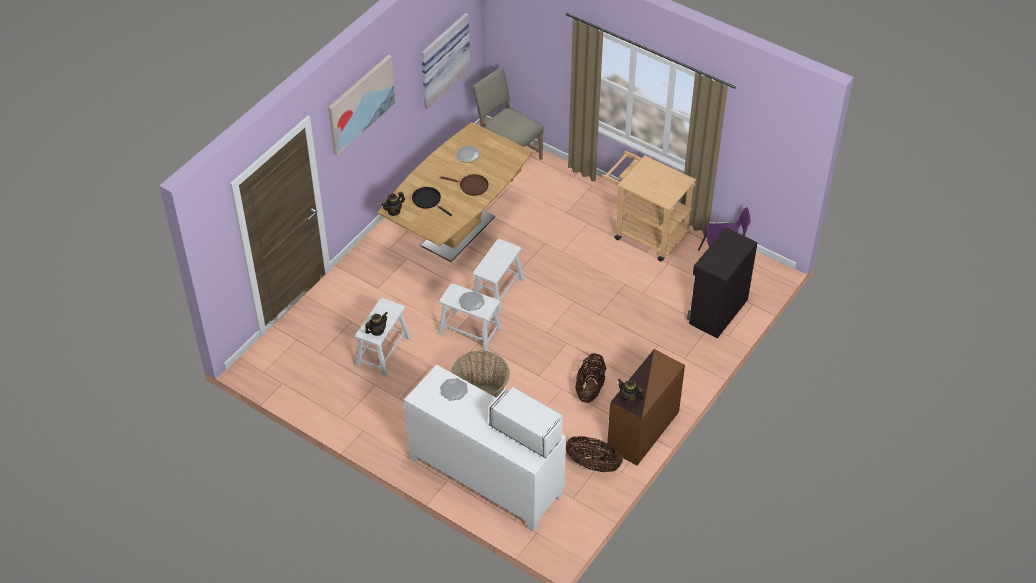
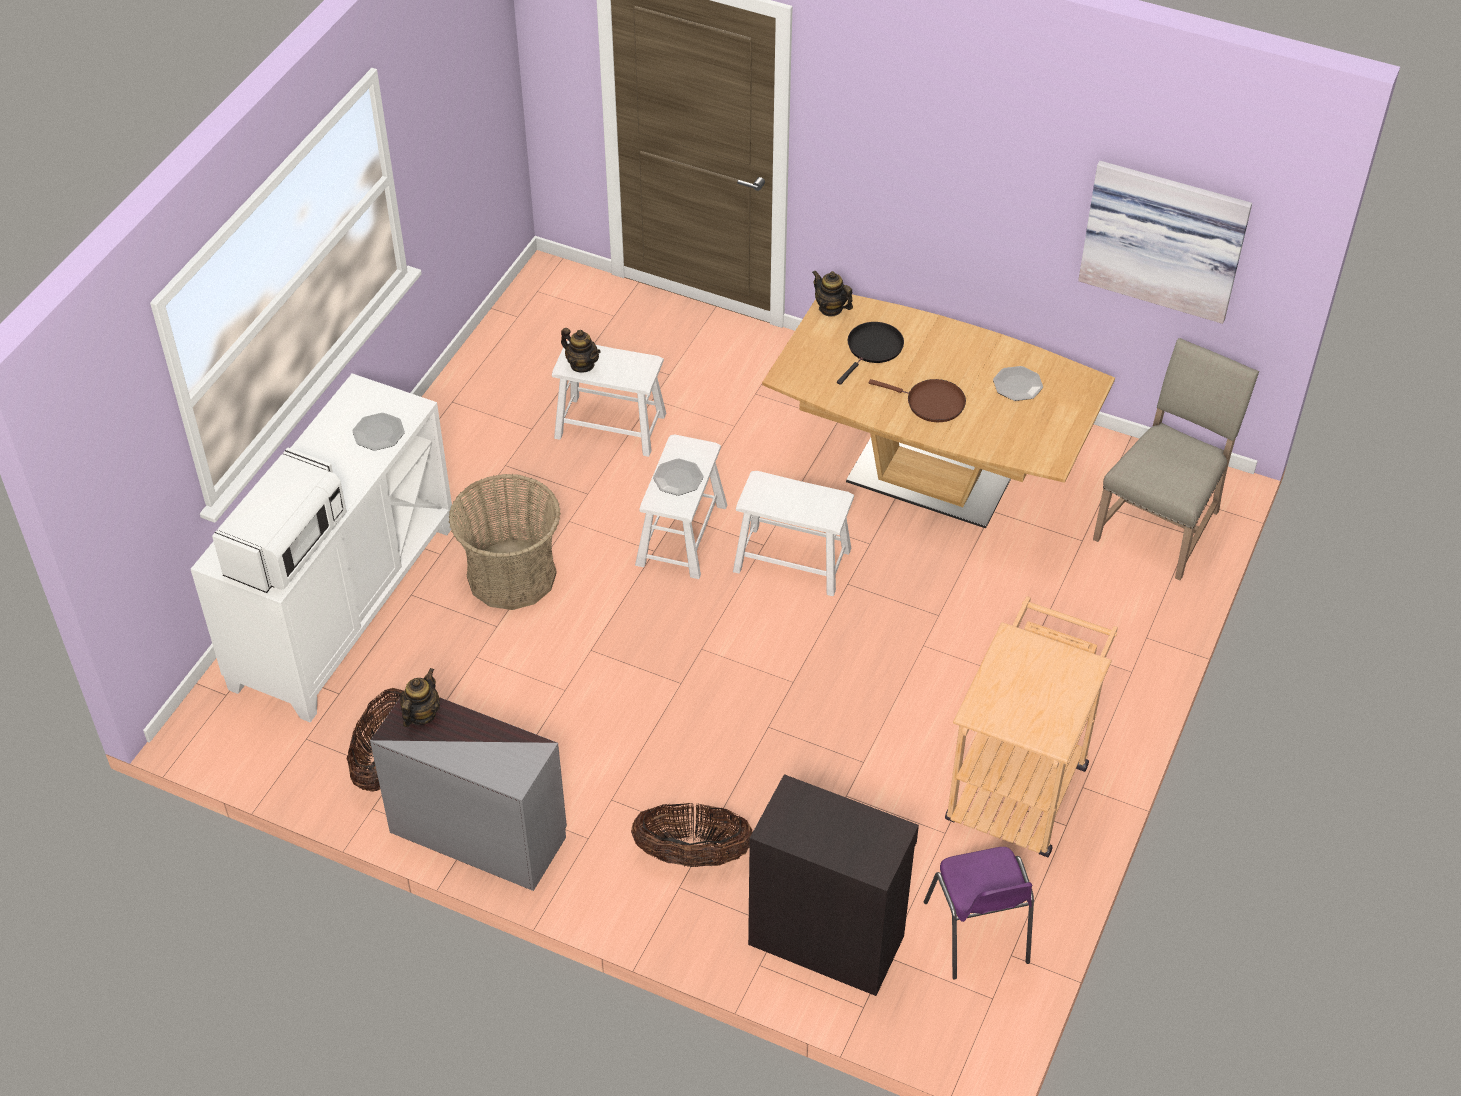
camera: 80 degrees right, 0 degrees up
picture [328,55,395,156] -> none
brown frying pan [441,174,489,196] -> brown frying pan turned 75 degrees counterclockwise [869,379,966,422]
basket [575,353,606,403] -> basket moved to [631,802,753,867]
brown dresser [607,349,685,465] -> grey dresser [370,697,567,891]

